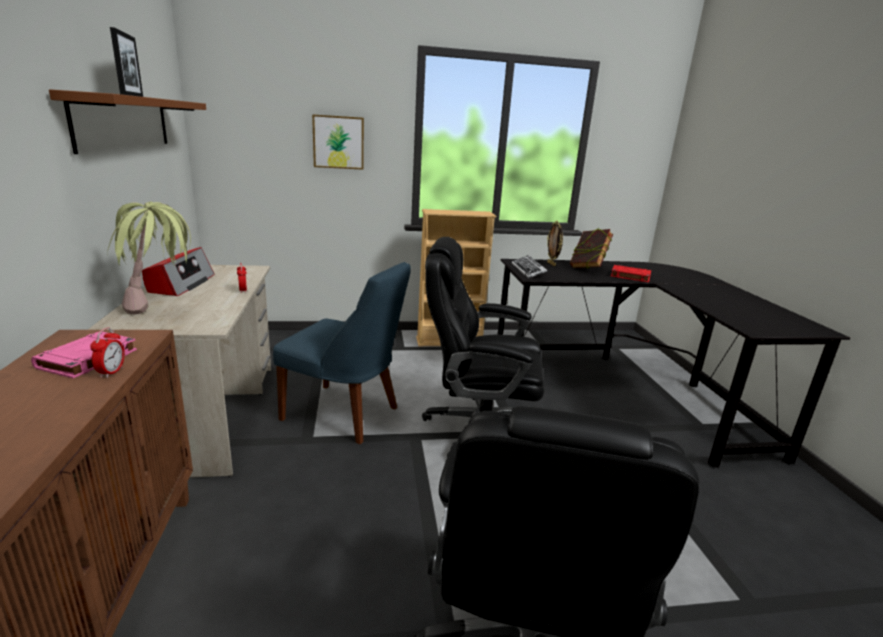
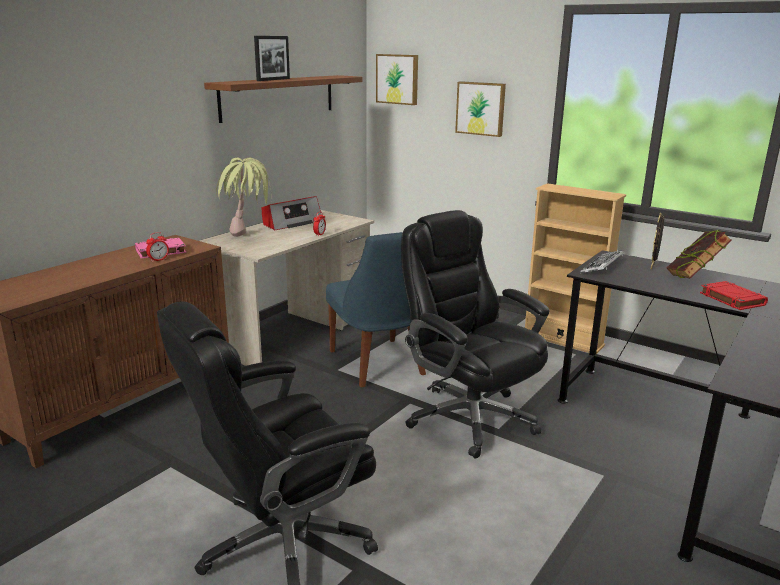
camera: 45 degrees right, 0 degrees up
none -> picture [376,54,418,105]

